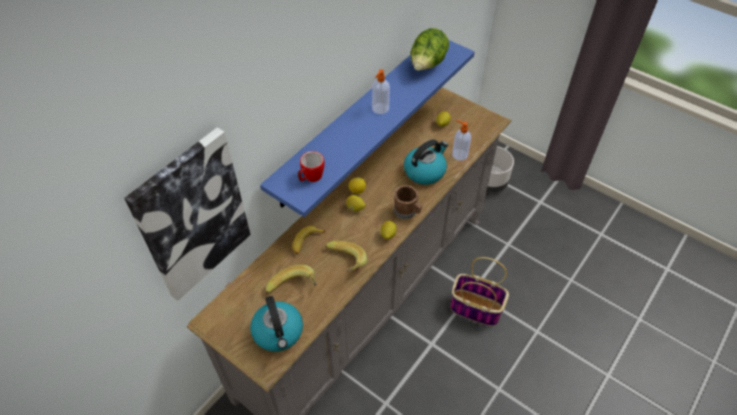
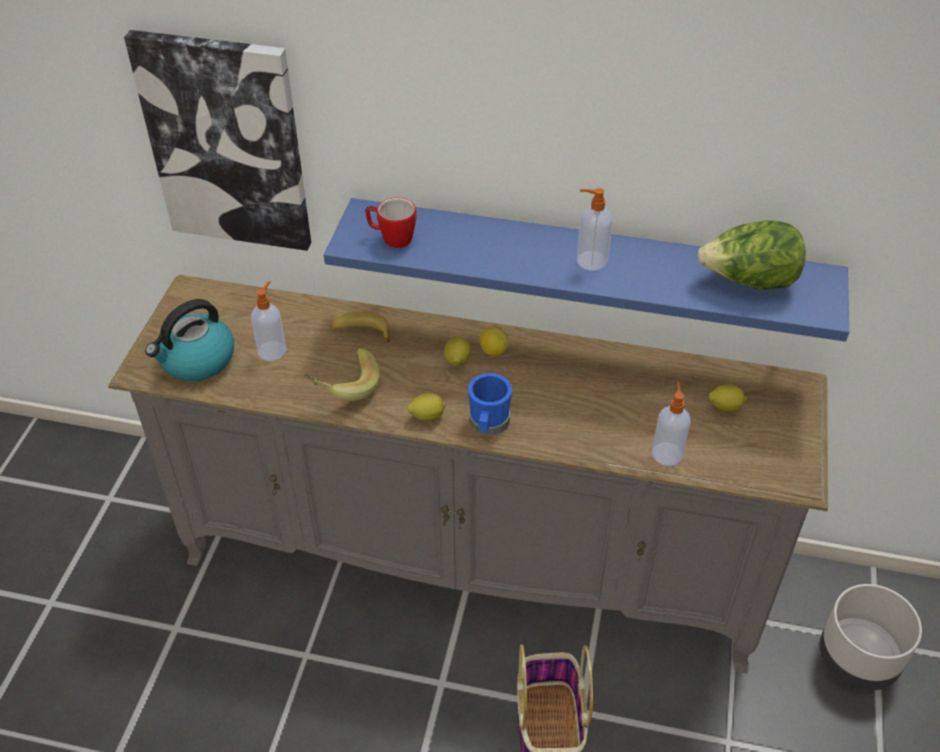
camera: 65 degrees right, 5 degrees down
banana [266,265,317,294] -> soap dispenser [251,281,286,361]
brown mug [394,185,422,219] -> blue mug [468,373,512,436]
kettle [404,140,448,185] -> none

